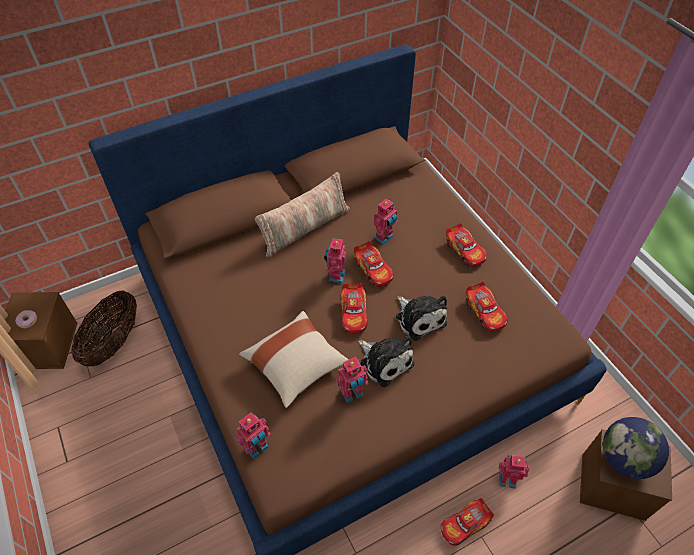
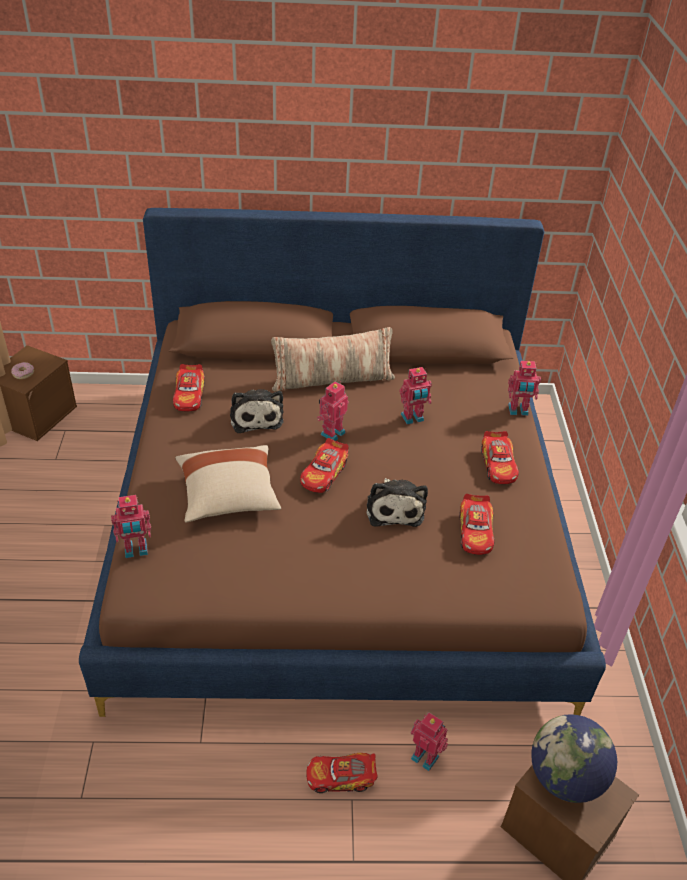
camera: 25 degrees right, 10 degrees down
basket [71,291,137,367] -> none
toy robot [336,357,369,403] -> toy robot moved to [508,361,541,416]
toy car [354,241,394,287] -> toy car moved to [173,364,205,412]
plush toy [359,336,414,387] -> plush toy moved to [230,389,283,433]

